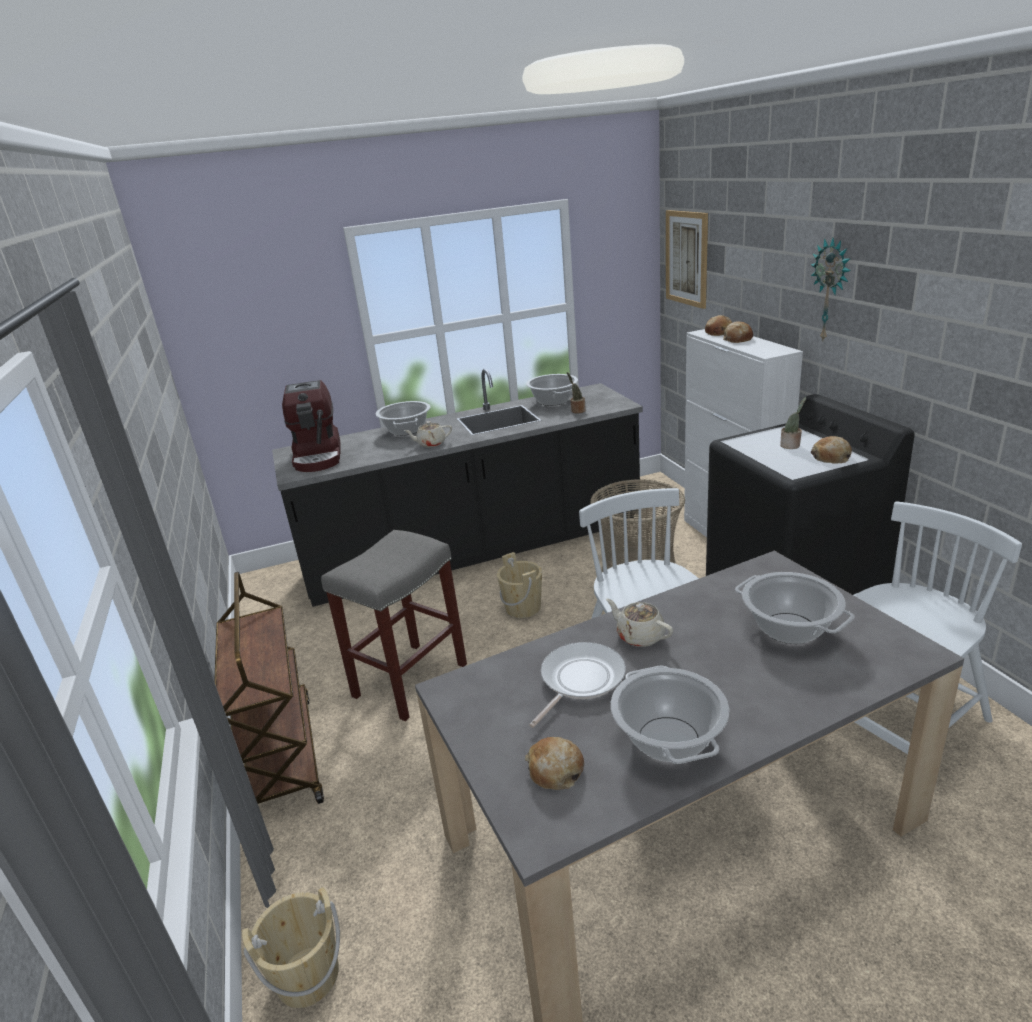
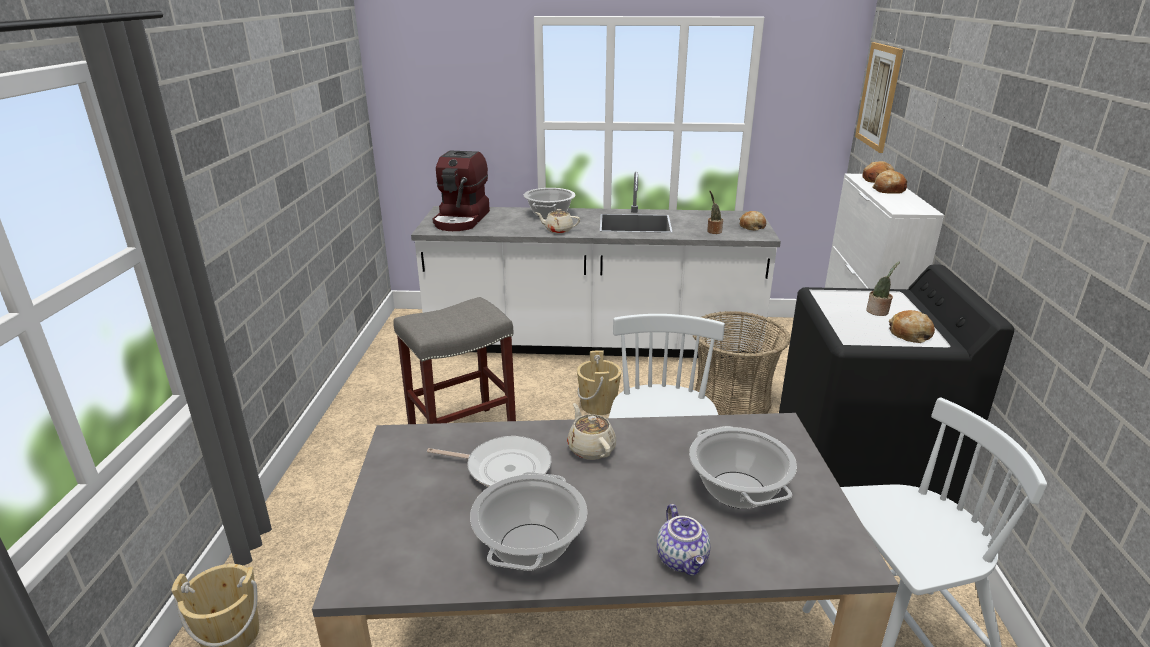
camera: 20 degrees right, 0 degrees up
brown cart [214,572,324,804] -> none
black counter [272,369,643,607] -> white counter [411,172,781,360]
bread [525,737,584,790] -> bread moved to [740,211,766,231]
cooking pot [526,374,578,406] -> none
frying pan [529,642,626,728] -> frying pan turned 45 degrees clockwise [427,436,551,487]
wall clock [810,238,851,340] -> none
none -> teapot [657,504,711,576]

